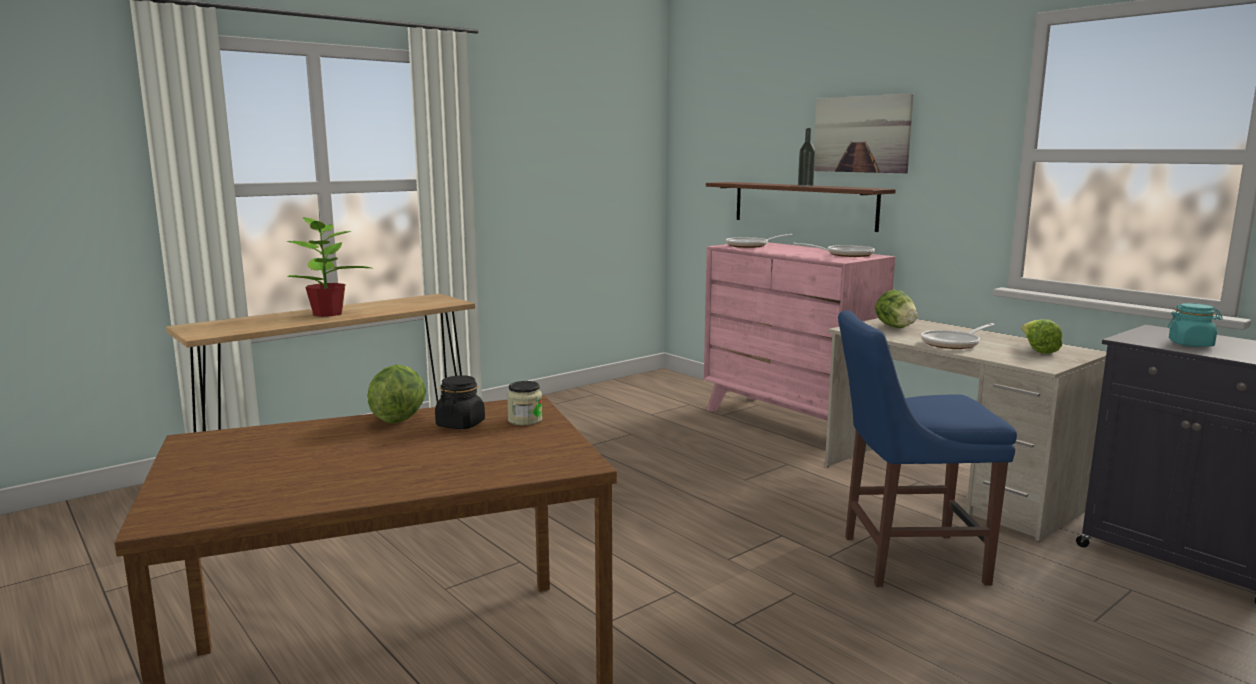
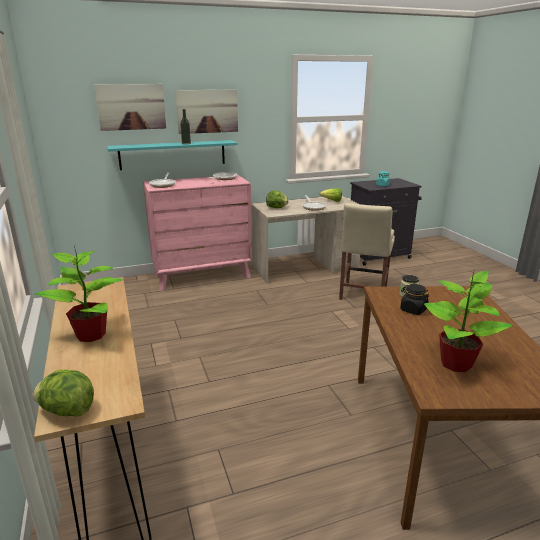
camera: 70 degrees left, 10 degrees up
lettuce [367,365,426,424] -> lettuce moved to [33,369,94,416]
brown shelf [706,182,896,232] -> turquoise shelf [107,140,237,170]
blue chair [838,310,1017,587] -> beige chair [339,203,395,300]
none -> picture [94,84,166,131]
none -> potted plant [424,268,513,372]

